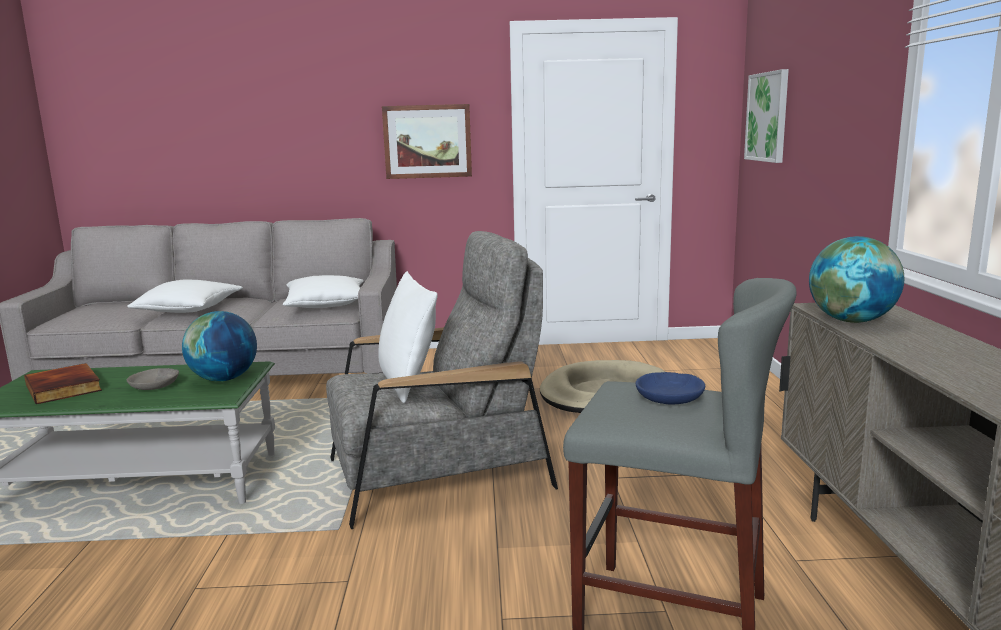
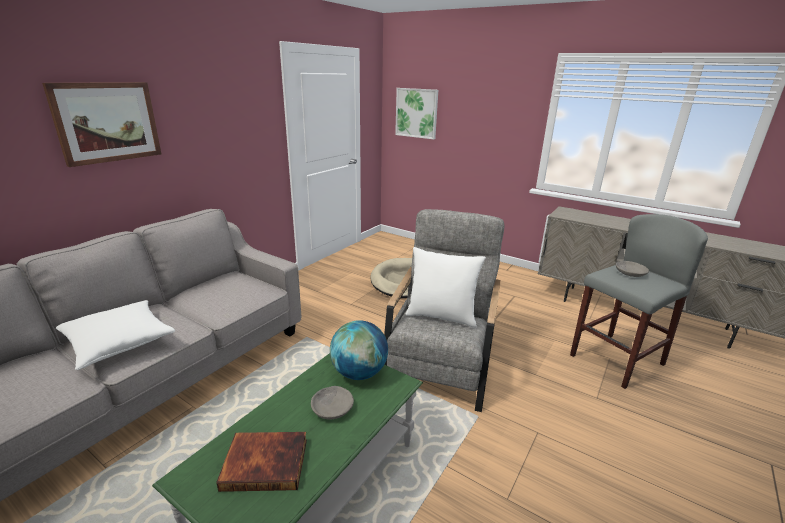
camera: 55 degrees left, 10 degrees up
white pillow [283,275,364,308] -> none
picture [382,104,472,179] -> picture moved to [42,82,161,167]
blue bowl [635,372,705,405] -> grey bowl [616,261,649,277]
globe [809,236,904,323] -> none

